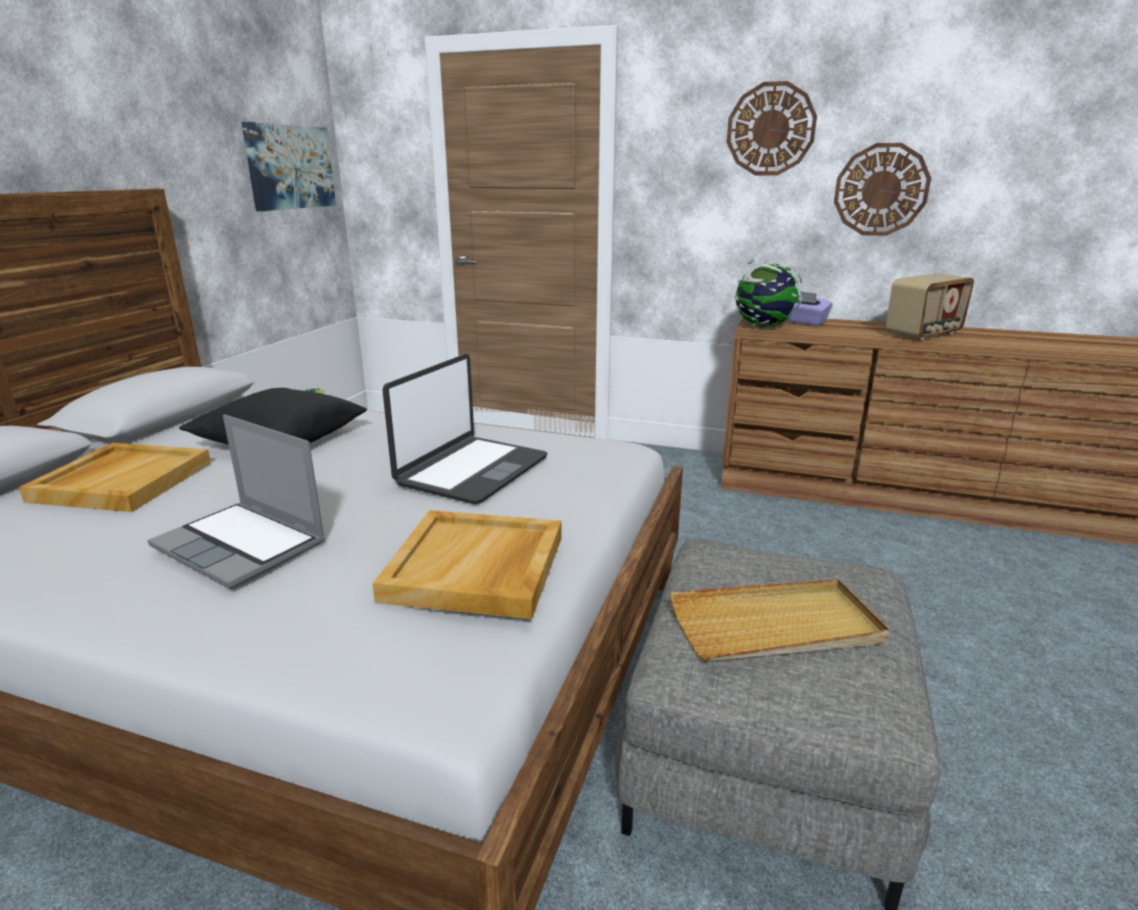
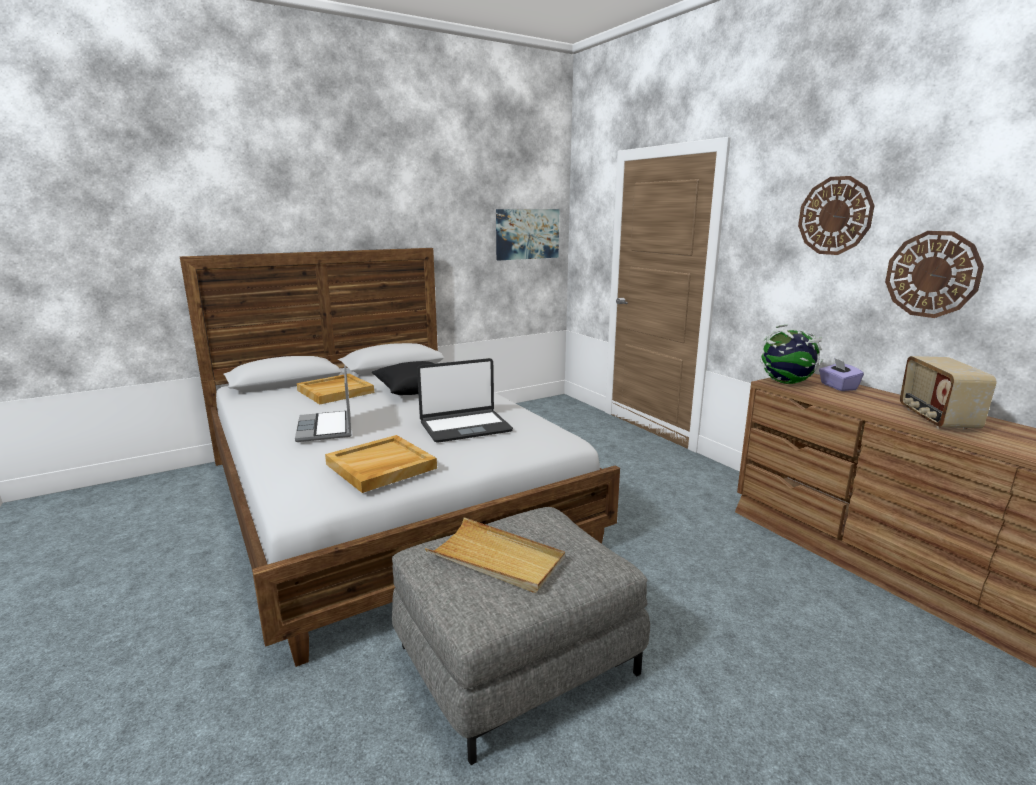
camera: 40 degrees right, 5 degrees down
radio [885,273,974,341] -> radio turned 90 degrees clockwise [900,356,997,430]

